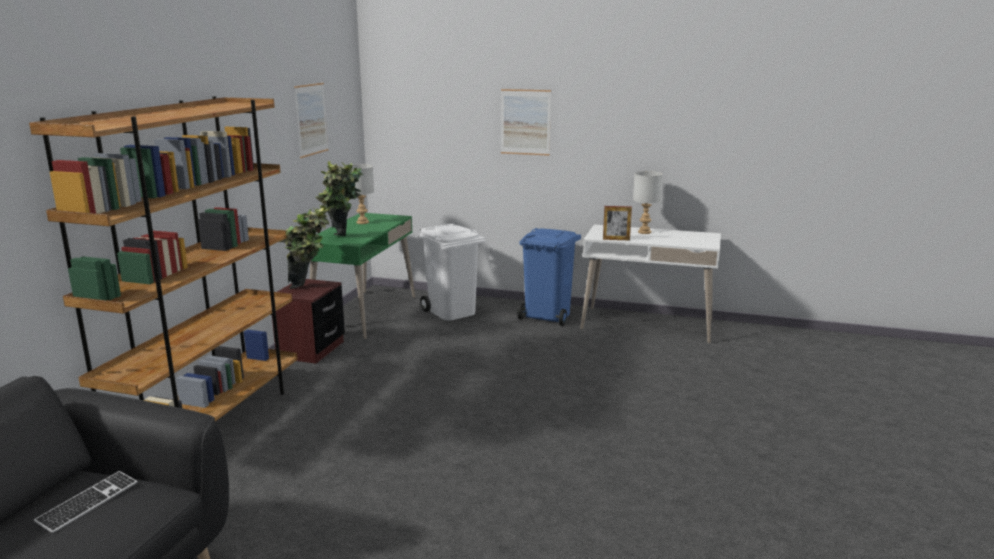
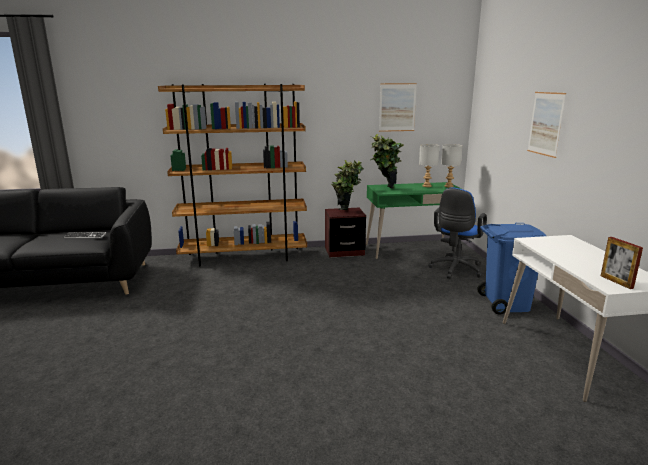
camera: 65 degrees right, 0 degrees up
white trash can [420,224,486,320] -> blue office chair [428,188,487,279]
picture frame [603,206,632,240] -> picture frame moved to [601,237,643,289]
grey table lamp [633,171,663,234] -> grey table lamp moved to [441,144,462,188]

